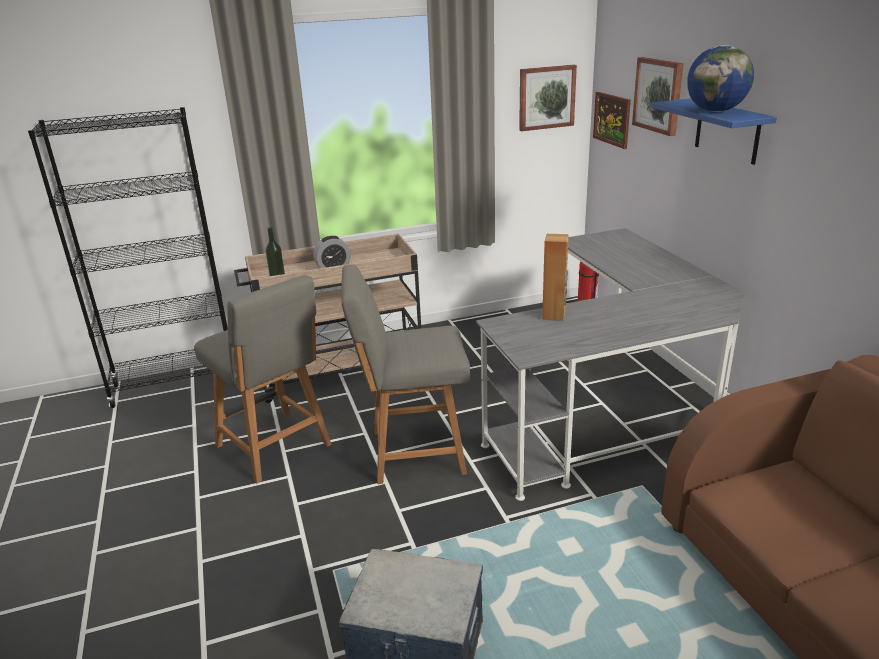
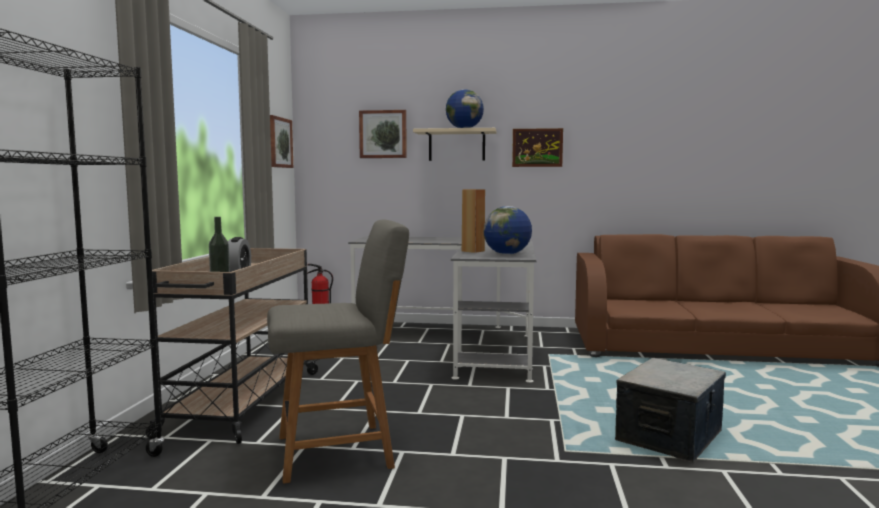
camera: 65 degrees left, 20 degrees down
grey chair [341,264,471,484] -> none
picture [593,92,631,149] -> picture moved to [512,128,563,167]
blue shelf [651,98,777,165] -> beige shelf [413,128,496,161]
none -> globe [483,206,532,254]

